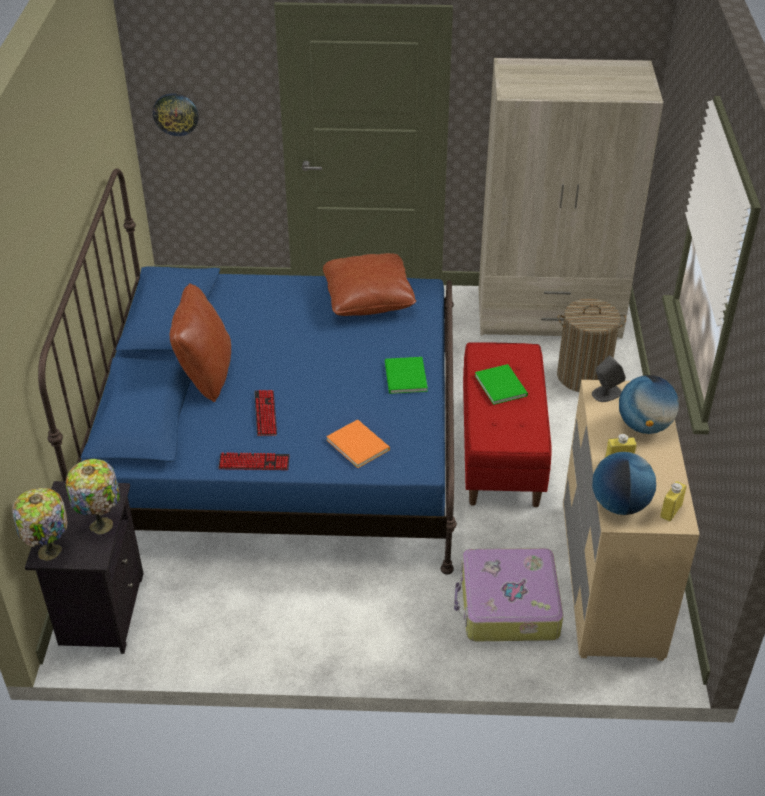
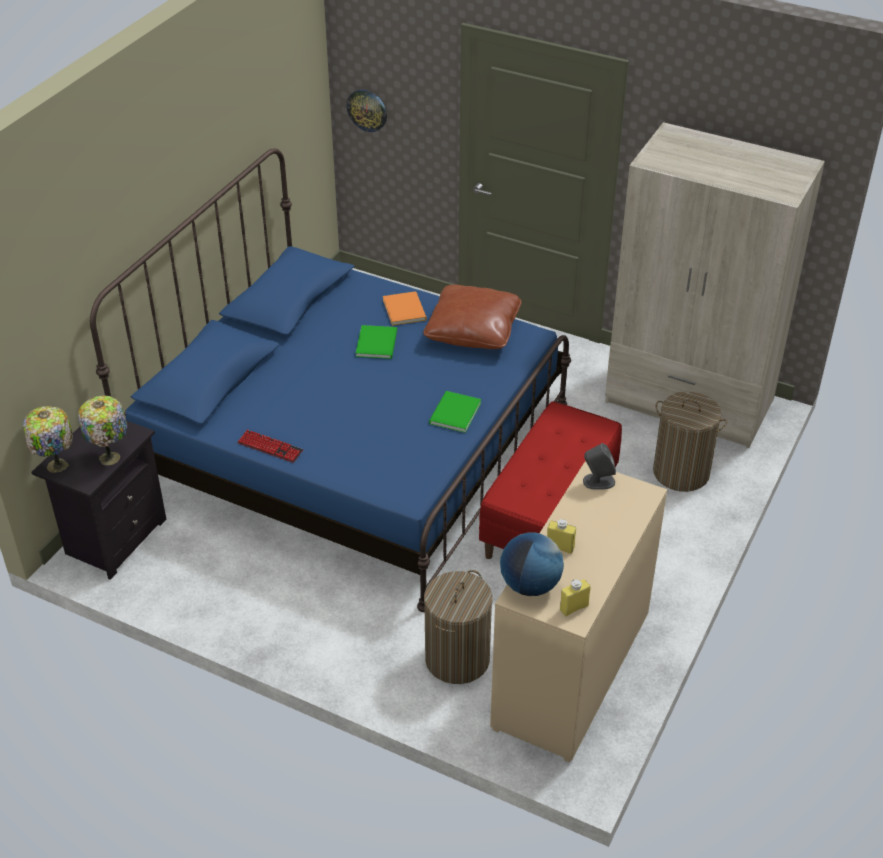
camera: 25 degrees right, 0 degrees up
brown pillow [170,283,231,402] -> none
keyboard [254,390,277,436] -> none
orange book [326,419,390,468] -> orange book moved to [383,291,427,326]
suitcase [454,548,563,641] -> laundry basket [424,570,492,684]
green book [475,364,528,405] -> green book moved to [356,325,397,359]
globe [619,375,679,434] -> none

